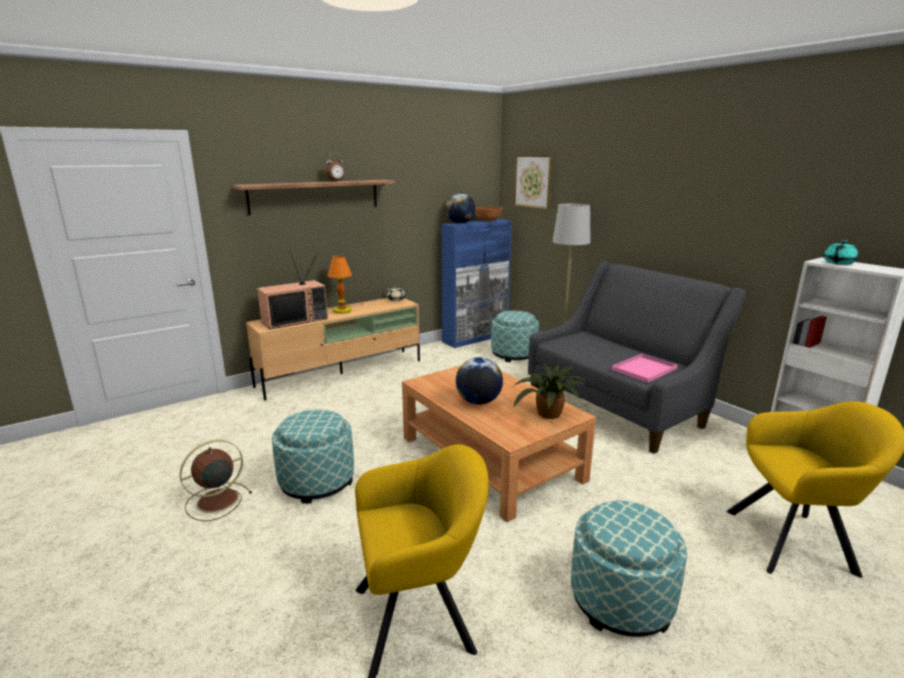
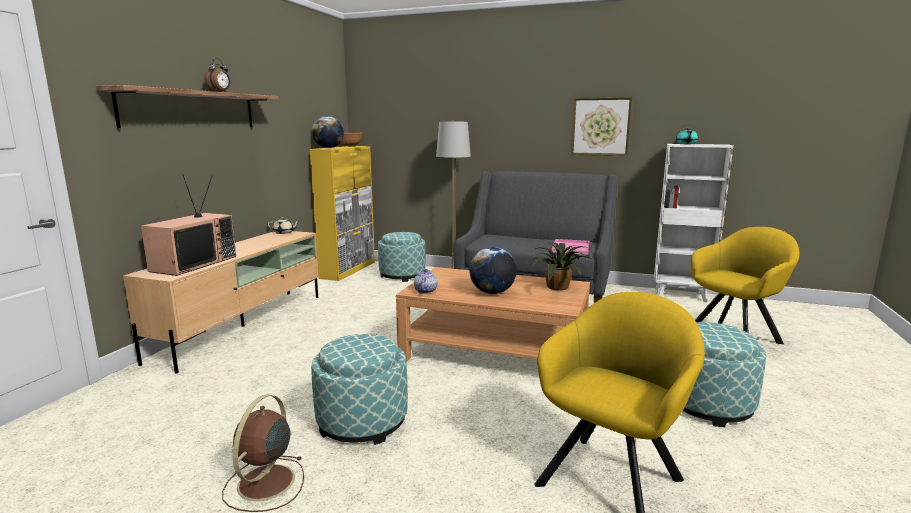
camera: 35 degrees left, 5 degrees down
table lamp [327,256,363,314] -> none
blue cabinet [441,219,512,348] -> yellow cabinet [310,146,375,281]
picture [513,155,553,209] -> picture moved to [571,97,632,156]
none -> teapot [414,269,437,294]

